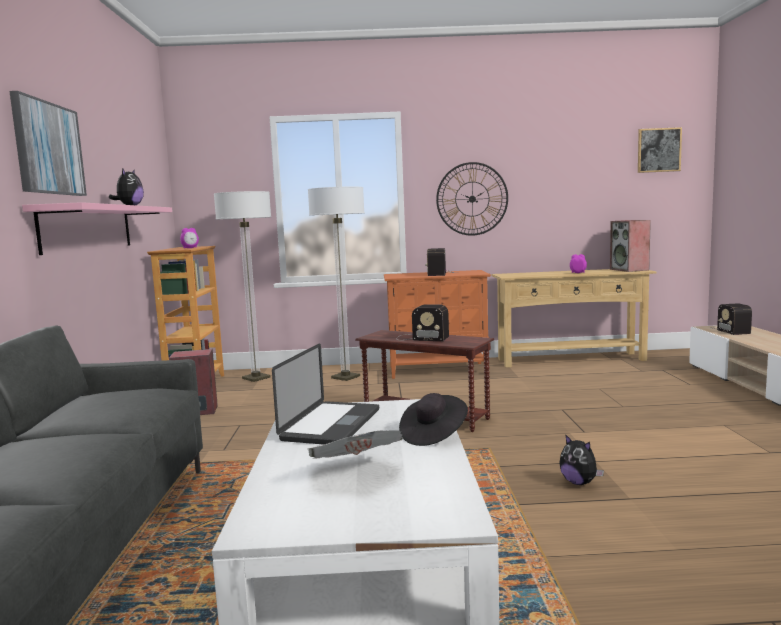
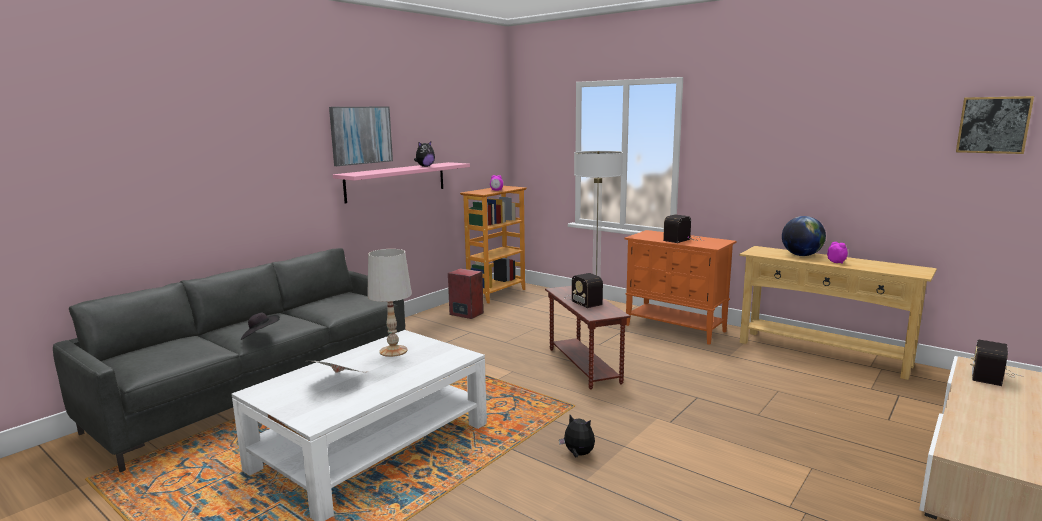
camera: 40 degrees right, 5 degrees up
floor lamp [214,191,271,382] -> none
laptop [272,343,379,445] -> white table lamp [367,249,412,357]
black hat [399,393,468,446] -> black hat moved to [241,313,280,340]
wall clock [436,162,508,236] -> none
plush toy [559,434,604,485] -> plush toy turned 120 degrees clockwise [559,415,595,458]
speaker [610,220,651,272] -> none
none -> globe [782,216,826,256]

